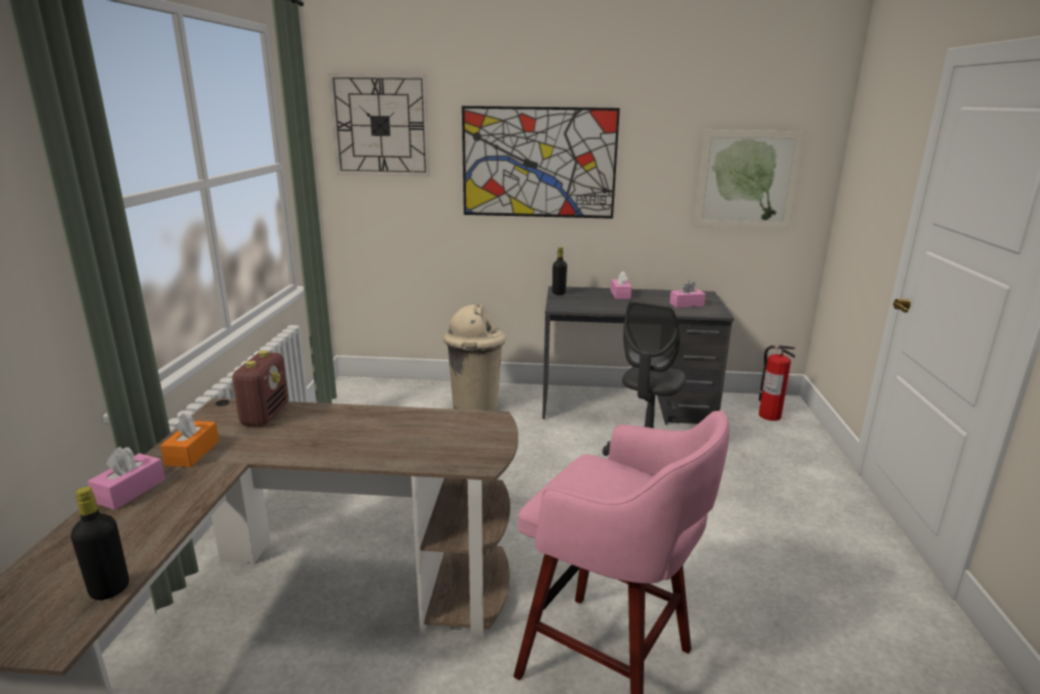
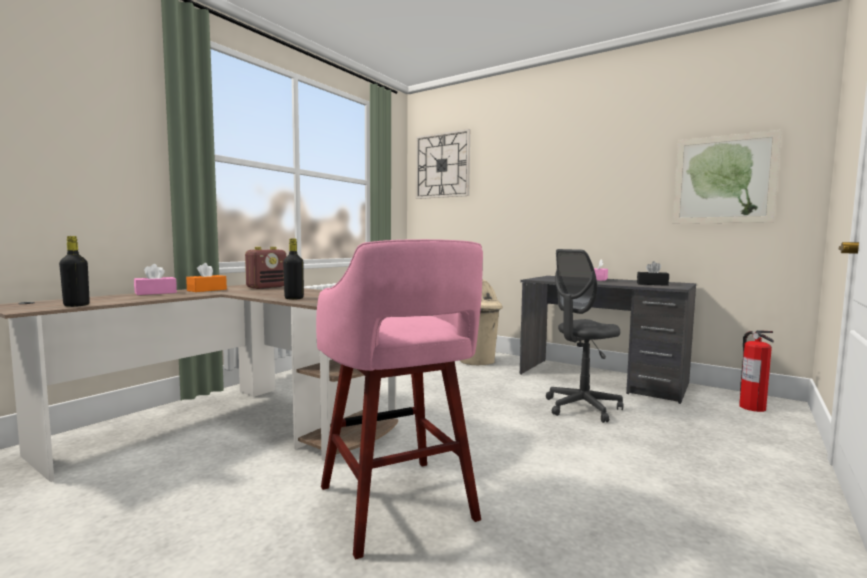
camera: 30 degrees right, 15 degrees down
picture [462,106,620,219] -> none
black bottle [552,247,567,295] -> black bottle moved to [283,238,304,300]
pink tissue box [670,280,705,308] -> black tissue box [637,261,669,286]

